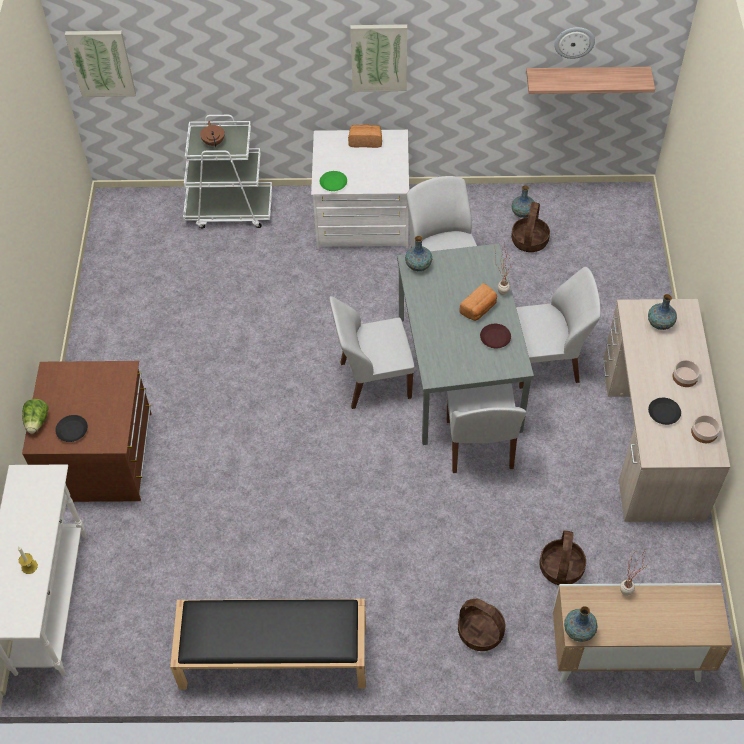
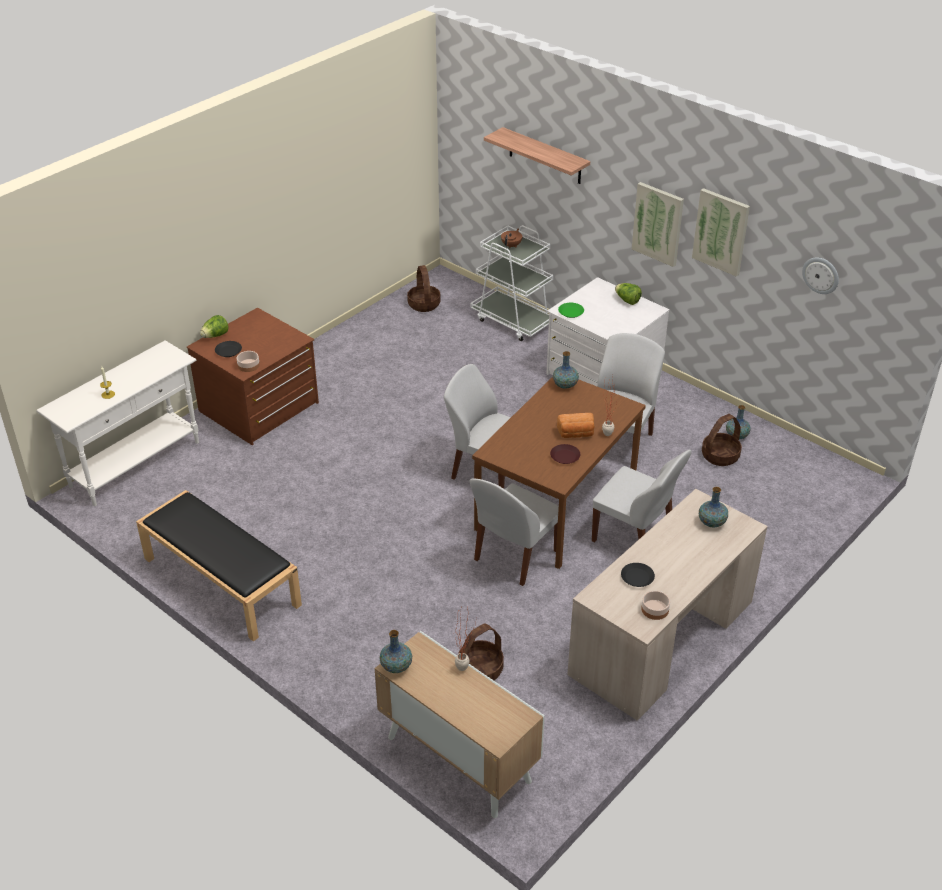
camera: 40 degrees right, 15 degrees down
picture [65,31,136,97] -> picture moved to [692,188,750,277]
bread [348,124,382,148] -> lettuce [615,283,642,305]
grey dining table [397,243,534,445] -> brown dining table [472,377,646,569]
basket [458,598,505,651] -> basket moved to [407,265,441,312]
shelf [526,67,655,94] -> shelf moved to [484,127,590,184]
bowl [672,360,700,387] -> bowl moved to [237,351,260,372]

